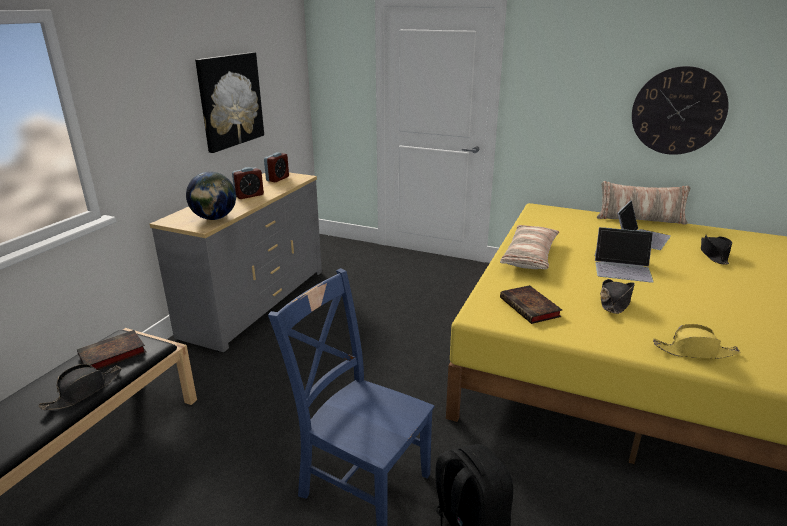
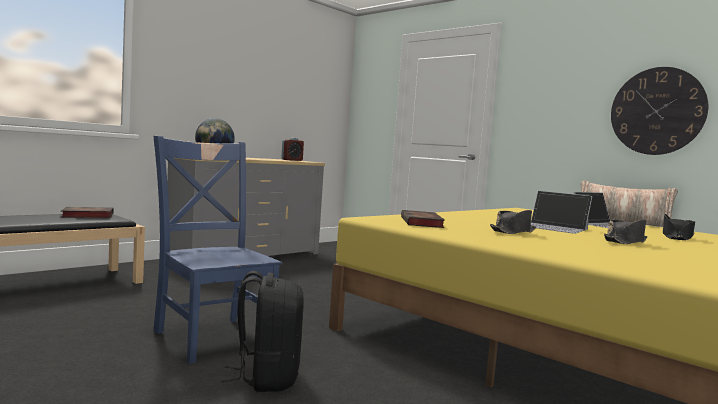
camera: 20 degrees right, 20 degrees down
black hat [38,364,122,410] -> black hat moved to [604,220,647,244]
picture [195,52,264,153] -> none
alarm clock [232,167,264,199] -> none
pillow [500,225,559,269] -> none
yellow hat [653,324,740,359] -> none

